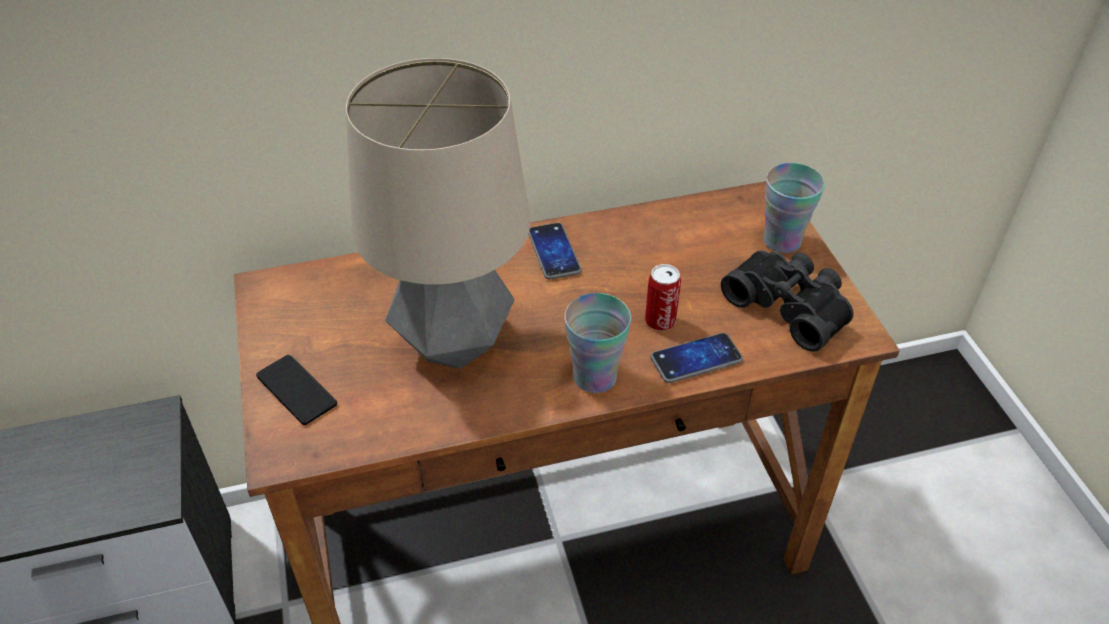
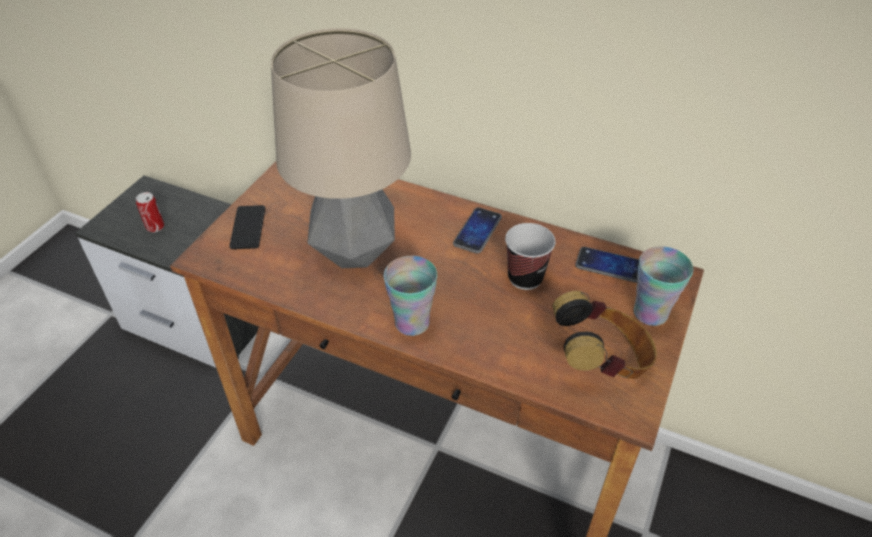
camera: 40 degrees right, 0 degrees up
can [645,264,681,331] -> can moved to [136,192,164,232]
phone [650,333,743,383] -> phone moved to [575,247,639,283]
black binoculars [721,250,854,352] -> headphones [553,291,657,379]
none -> cup [505,223,555,290]

